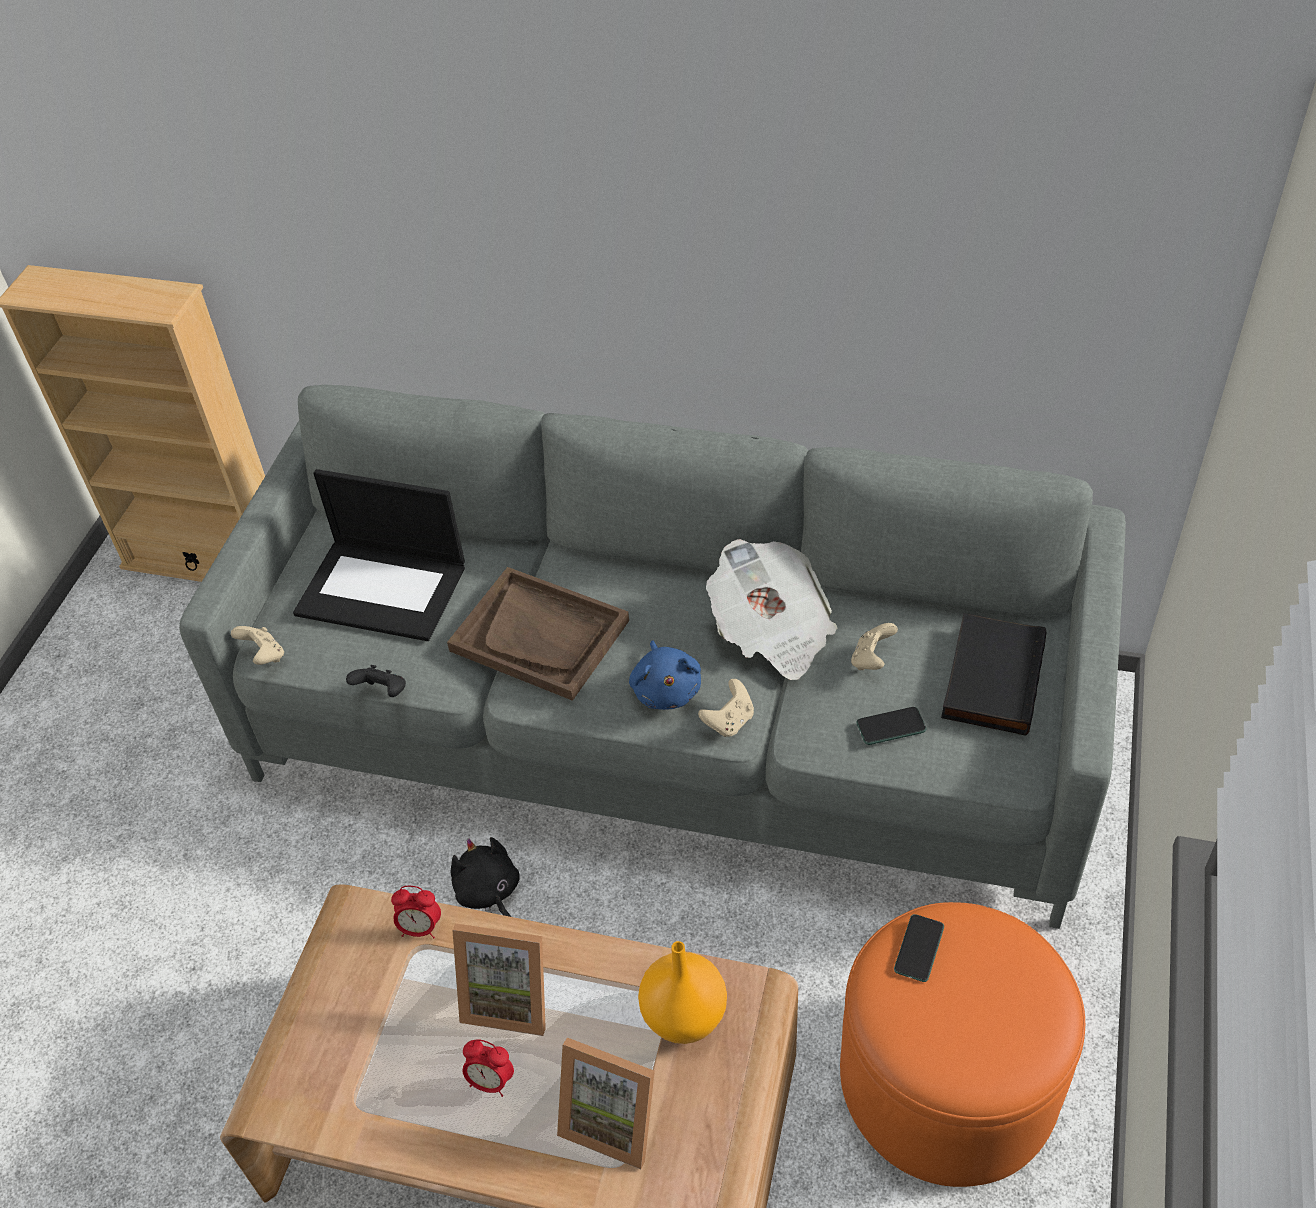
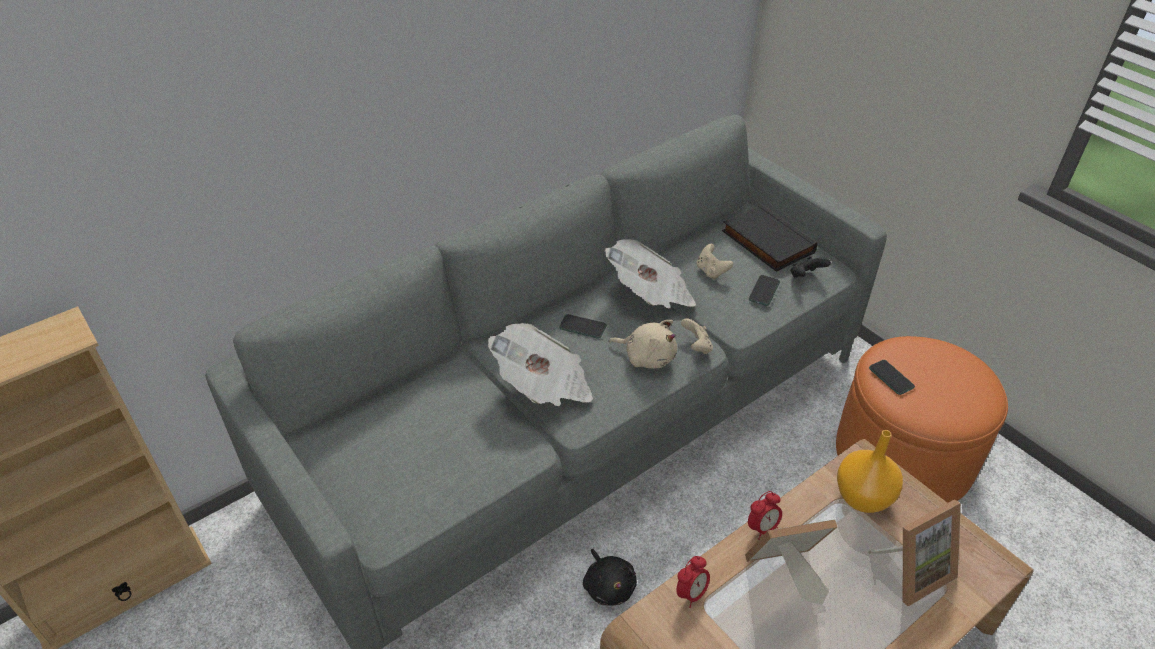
camera: 55 degrees left, 5 degrees down
beige game controller [231,626,284,665] -> none
laptop [293,469,465,641] -> none
black game controller [346,665,406,697] -> black game controller moved to [791,257,831,278]
brown tray [447,567,629,701] -> newspaper [488,323,593,406]
black plush toy [451,837,520,917] -> black plush toy turned 120 degrees counterclockwise [583,549,637,606]
picture frame [452,924,546,1036] -> picture frame turned 150 degrees counterclockwise [745,520,837,605]
alarm clock [463,1039,514,1097] -> alarm clock moved to [748,491,782,540]
blue plush toy [629,641,701,710] -> beige plush toy [609,320,677,368]
none -> phone [559,314,607,339]

